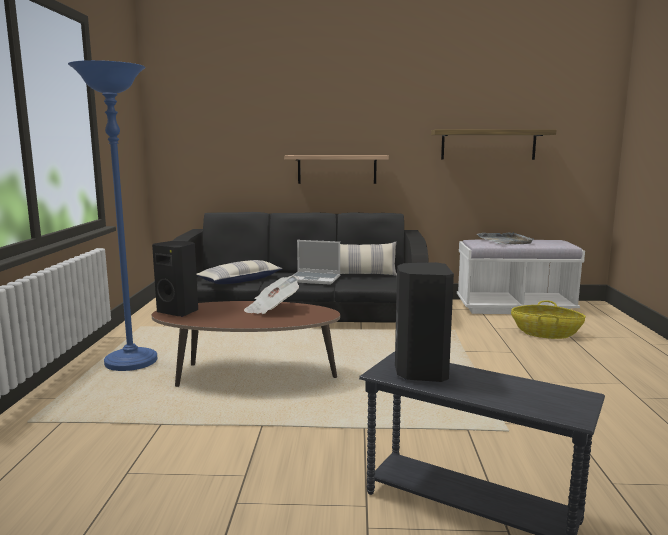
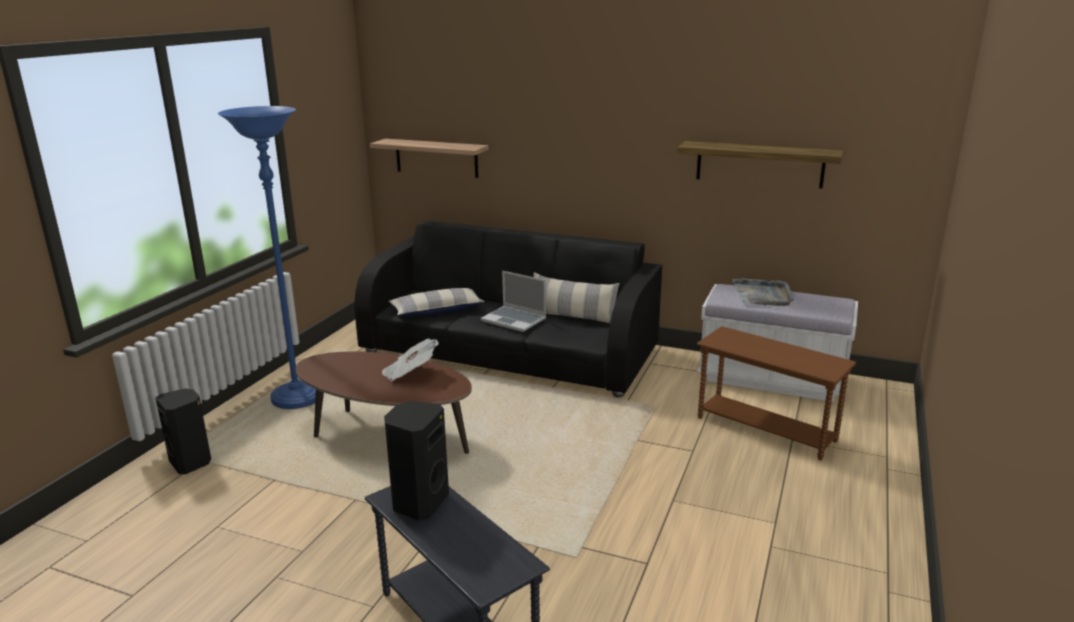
camera: 20 degrees right, 10 degrees up
black speaker [152,241,198,317] -> black speaker moved to [156,388,211,474]
shelf [284,155,389,184] -> shelf moved to [370,139,489,178]
basket [511,300,586,339] -> brown side table [697,326,856,460]

